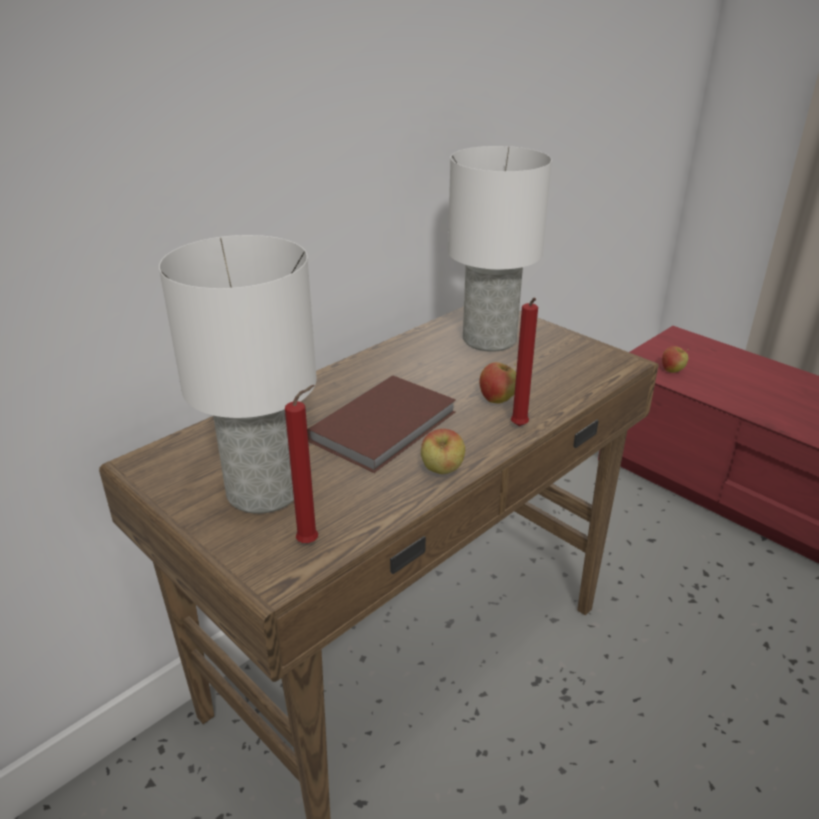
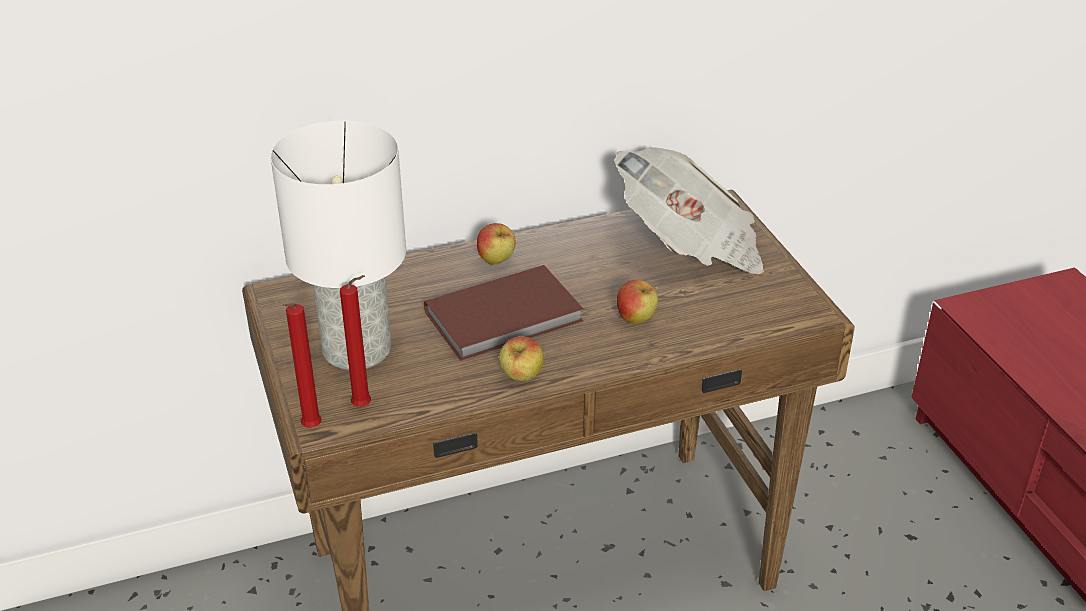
camera: 25 degrees right, 5 degrees up
white table lamp [448,146,552,352] -> newspaper [615,147,764,274]
red candle [511,298,538,426] -> red candle moved to [283,303,322,428]
apple [662,346,689,373] -> apple moved to [477,223,516,265]

